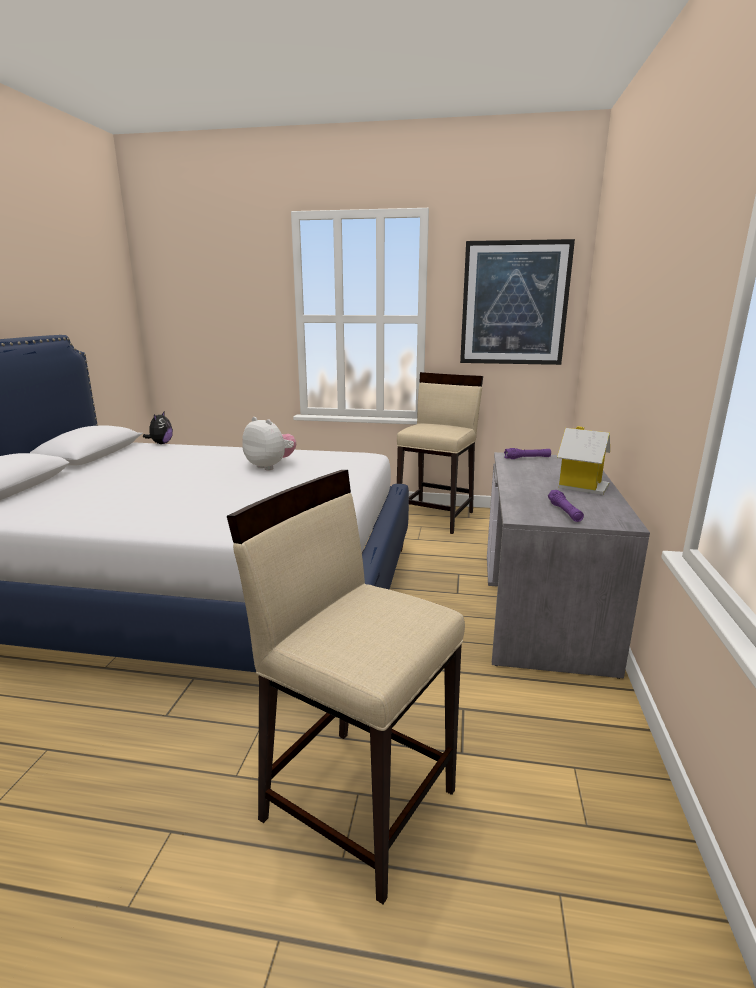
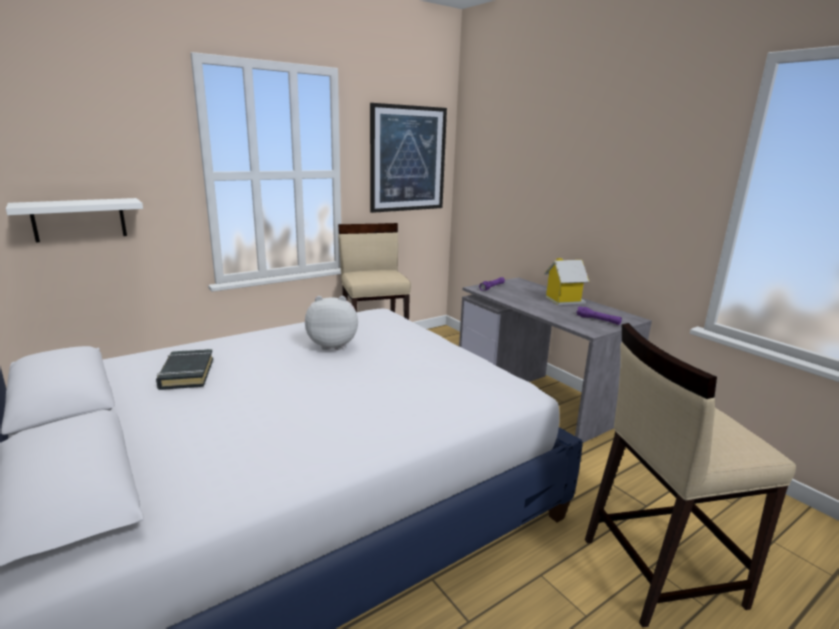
camera: 45 degrees left, 0 degrees up
plush toy [143,412,173,444] -> none
none -> white shelf [6,198,143,243]
none -> black book [156,349,213,390]

